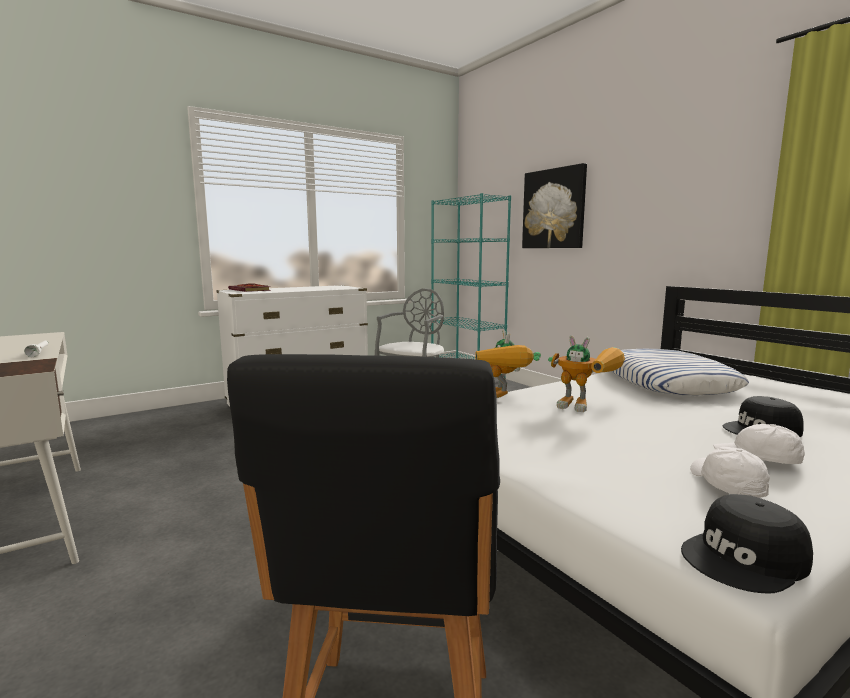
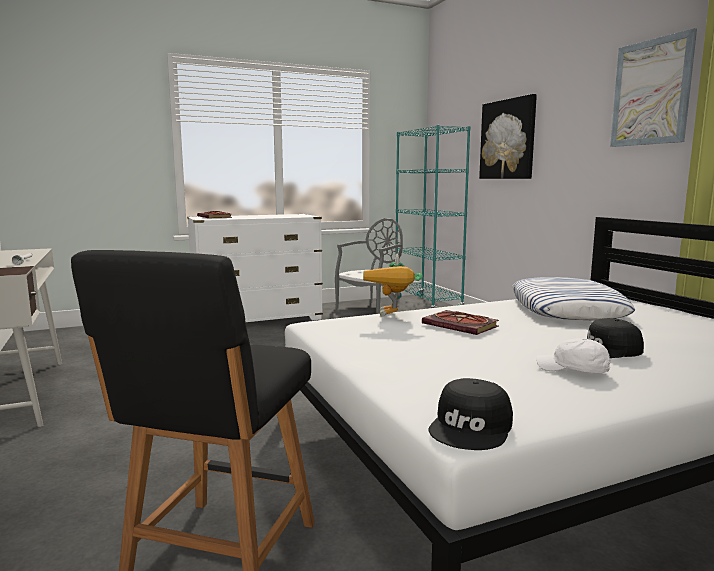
camera: 10 degrees right, 0 degrees up
toy robot [548,335,625,412] -> book [422,310,499,335]
black cap [681,494,813,594] -> black cap turned 45 degrees counterclockwise [429,378,513,450]
white cap [690,447,770,498] -> none
none -> picture [610,28,697,147]

